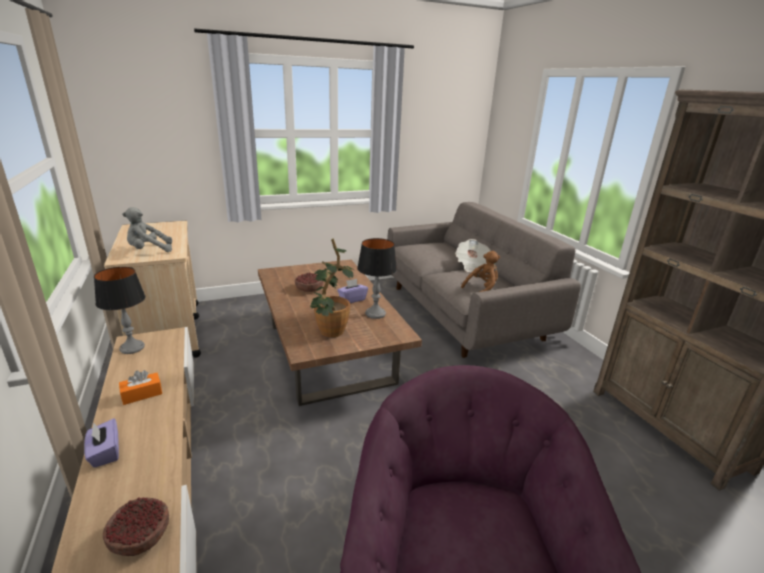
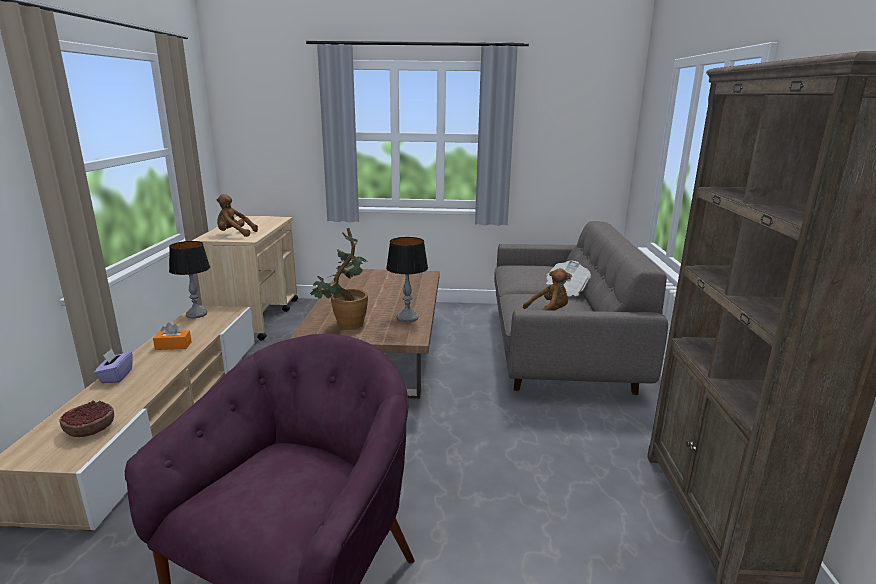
camera: 25 degrees right, 5 degrees down
grey plush toy [122,207,172,252] -> brown plush toy [217,194,258,237]
bowl [295,273,323,292] -> none
purple tissue box [337,279,368,303] -> none

